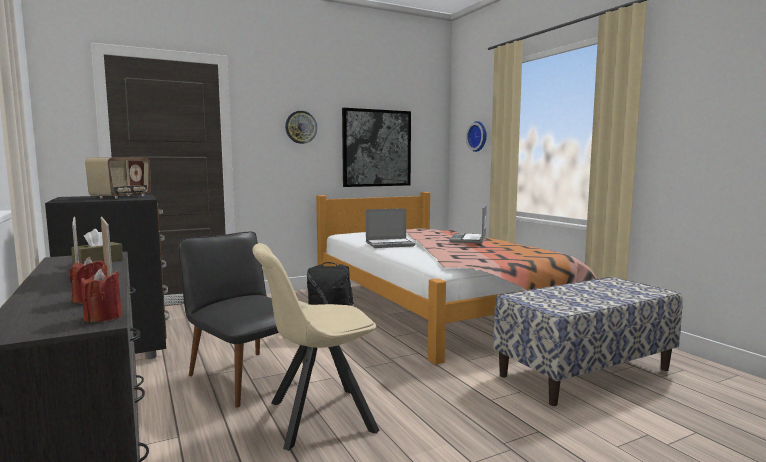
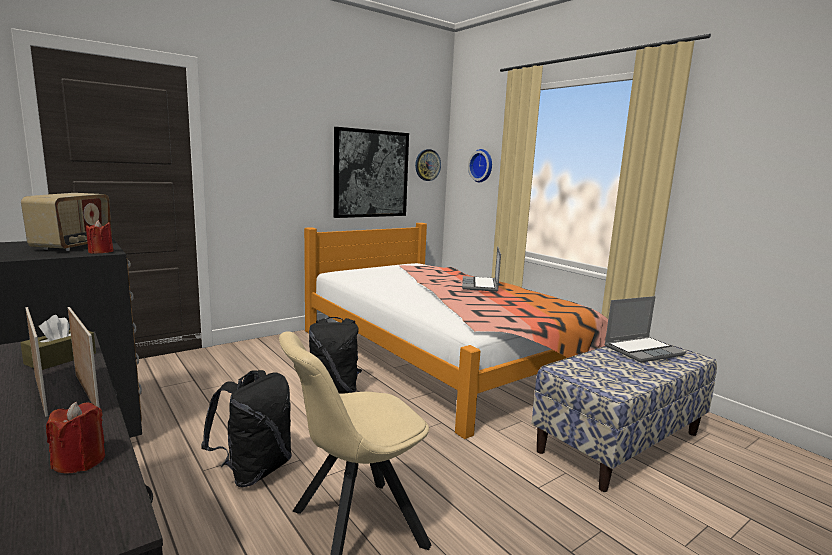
camera: 10 degrees left, 5 degrees up
red candle [81,268,122,323] -> red candle moved to [86,220,113,254]
black chair [178,231,305,407] -> black backpack [201,370,292,487]
wall clock [285,111,317,144] -> wall clock moved to [415,149,441,181]
laptop [366,208,415,248] -> laptop moved to [604,296,686,363]

